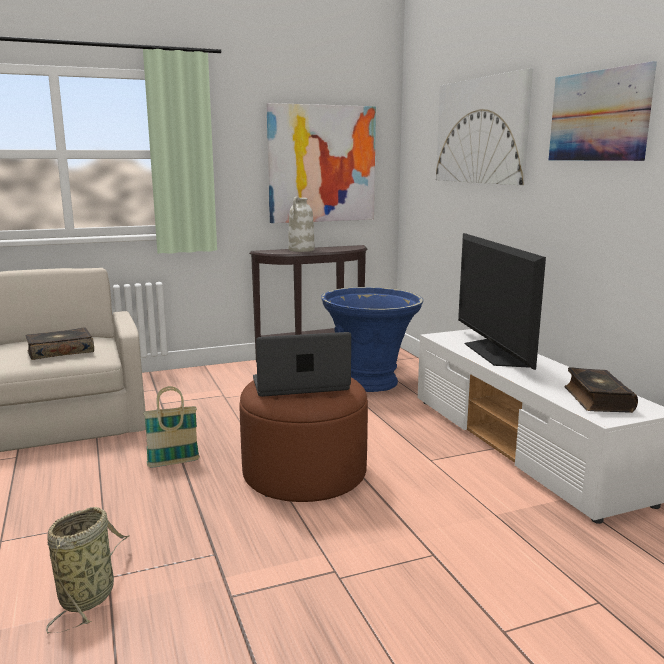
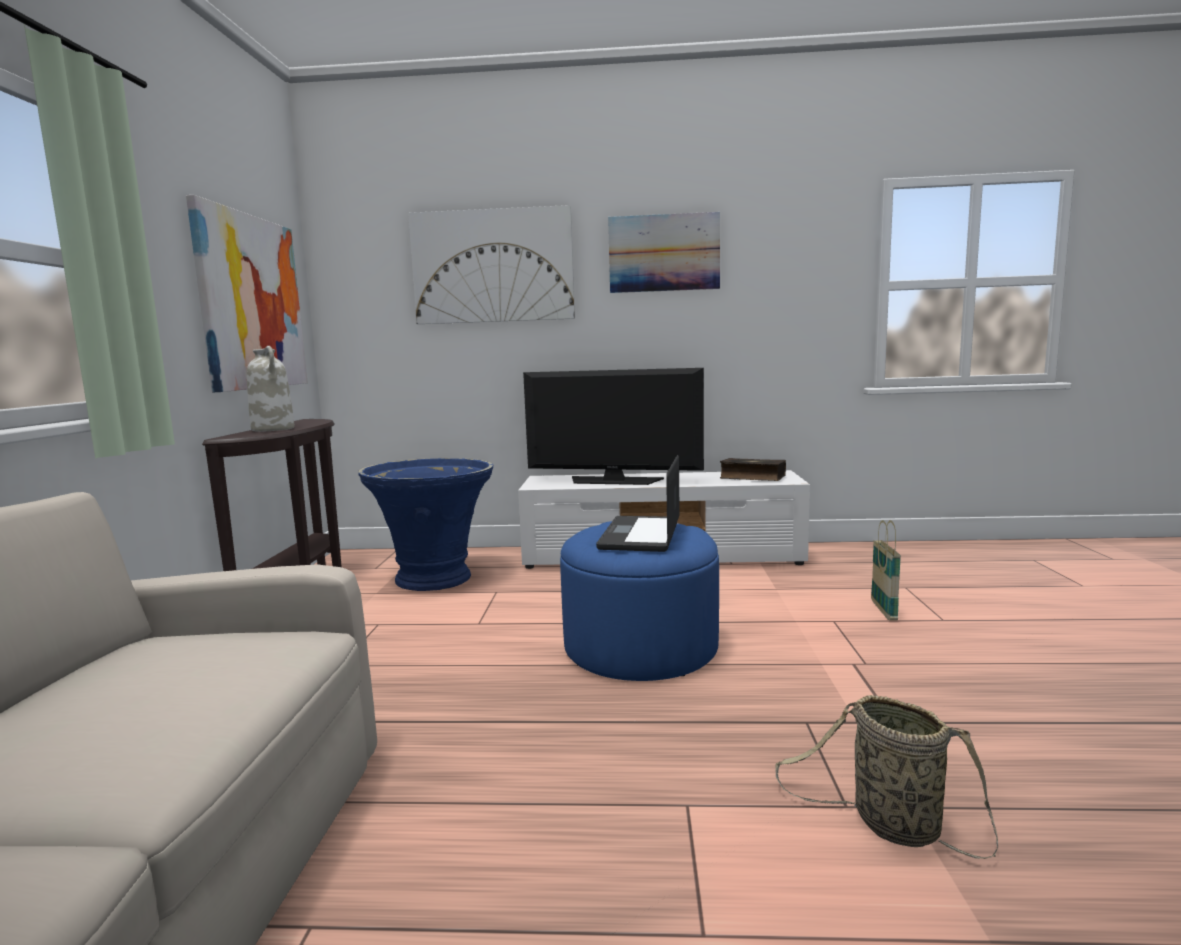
camera: 65 degrees left, 5 degrees down
book [25,327,94,360] -> none
basket [144,386,200,467] -> basket moved to [871,520,901,620]
brown ottoman [239,378,368,502] -> blue ottoman [560,521,719,681]

